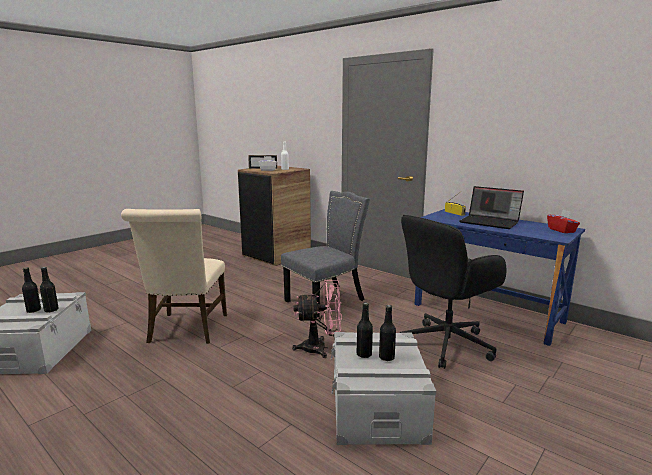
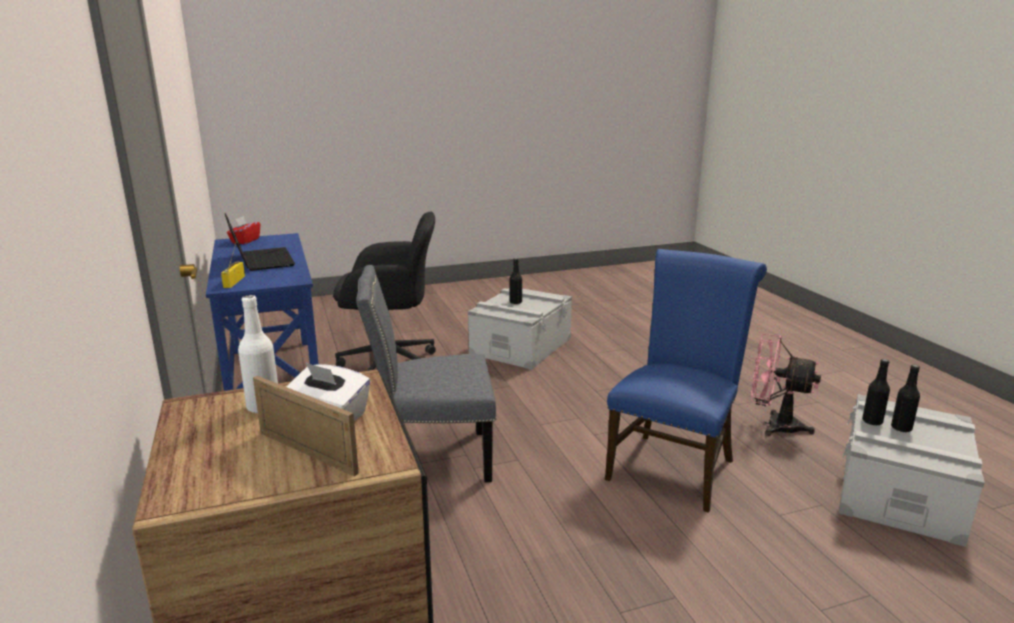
camera: 150 degrees left, 5 degrees up
beige chair [121,209,227,344] -> blue chair [605,249,767,513]
pink fan [292,280,342,358] -> pink fan moved to [751,334,821,436]
black bottle [357,302,373,358] -> none

